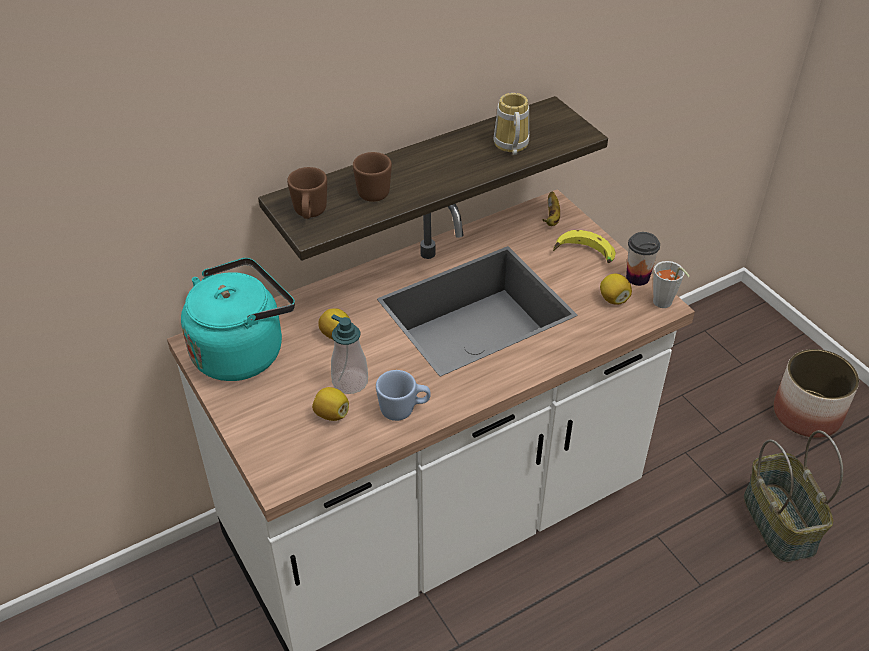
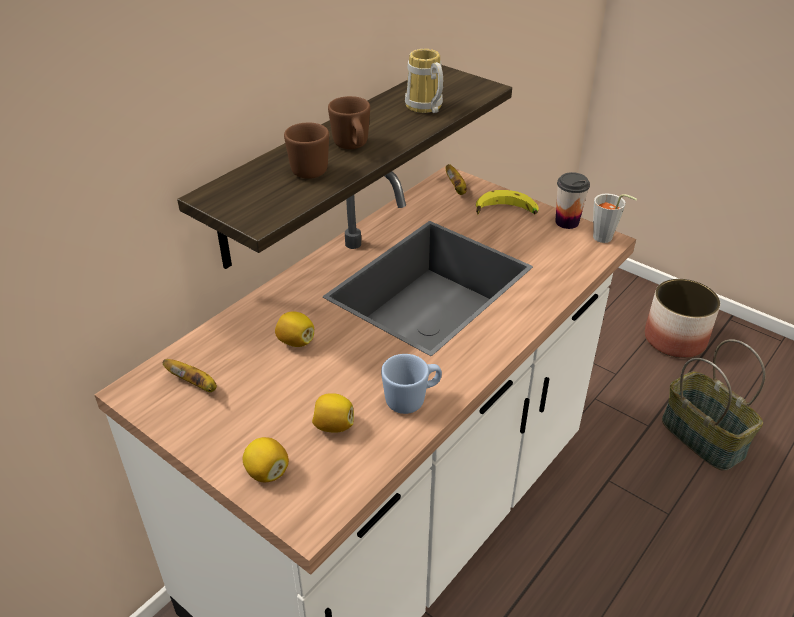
camera: 20 degrees left, 5 degrees down
turquoise kettle [181,258,295,381] -> banana [163,359,217,392]
brown mug [287,167,327,219] -> brown mug moved to [328,96,370,149]
soap dispenser [331,315,368,394] -> none
lemon [600,274,632,305] -> lemon moved to [242,437,289,482]

